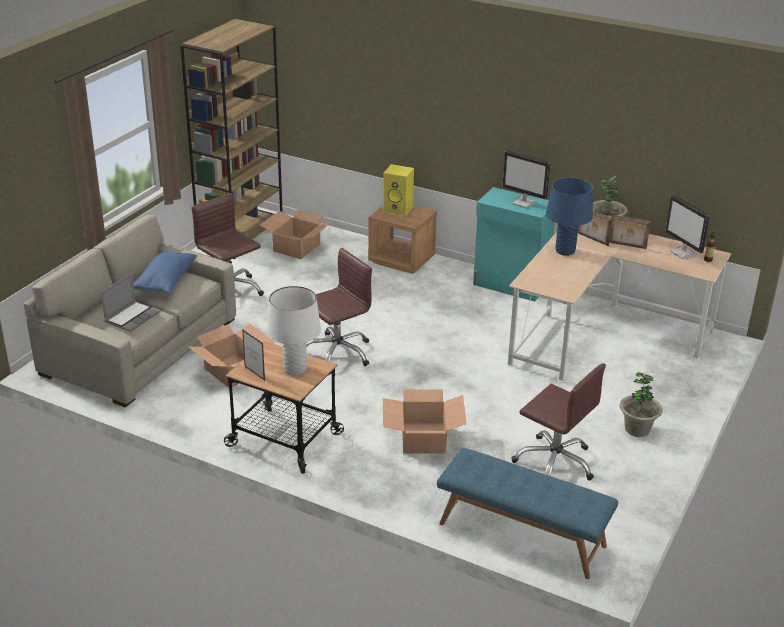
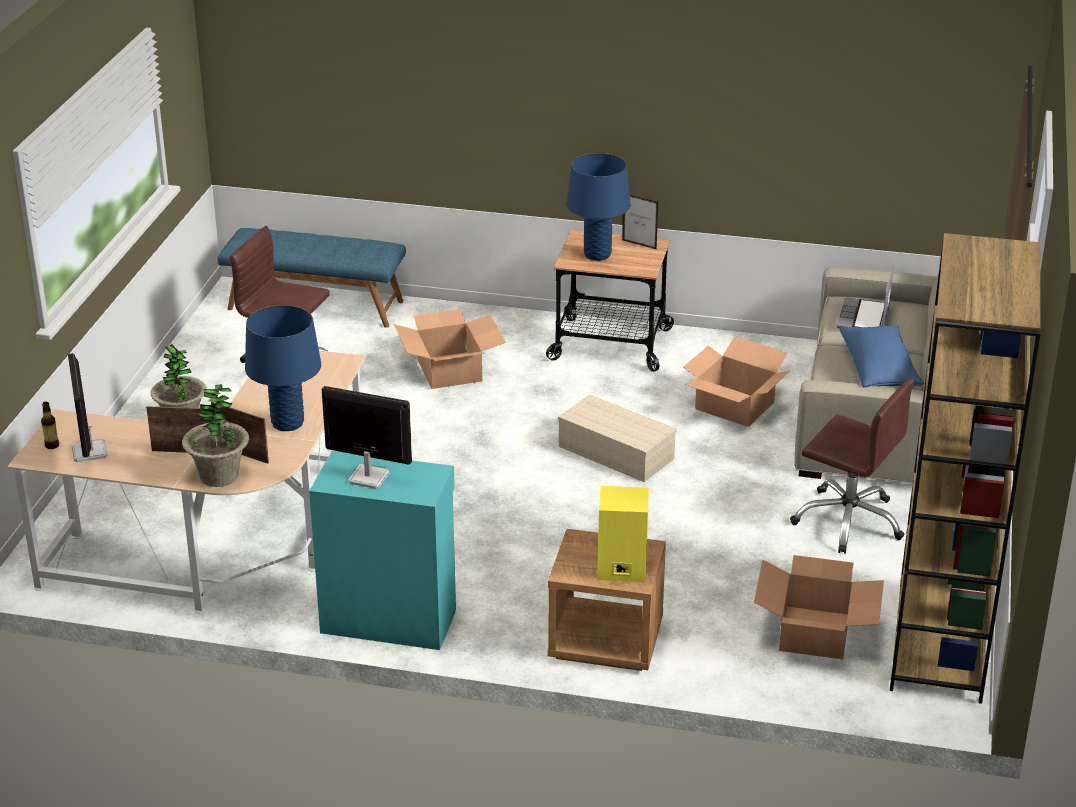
camera: 165 degrees right, 0 degrees up
white table lamp [267,286,321,375] -> blue table lamp [567,153,630,261]
brown office chair [306,248,372,366] -> beige storage box [558,395,677,482]
monitor [665,195,710,259] -> monitor turned 150 degrees counterclockwise [68,353,107,462]

